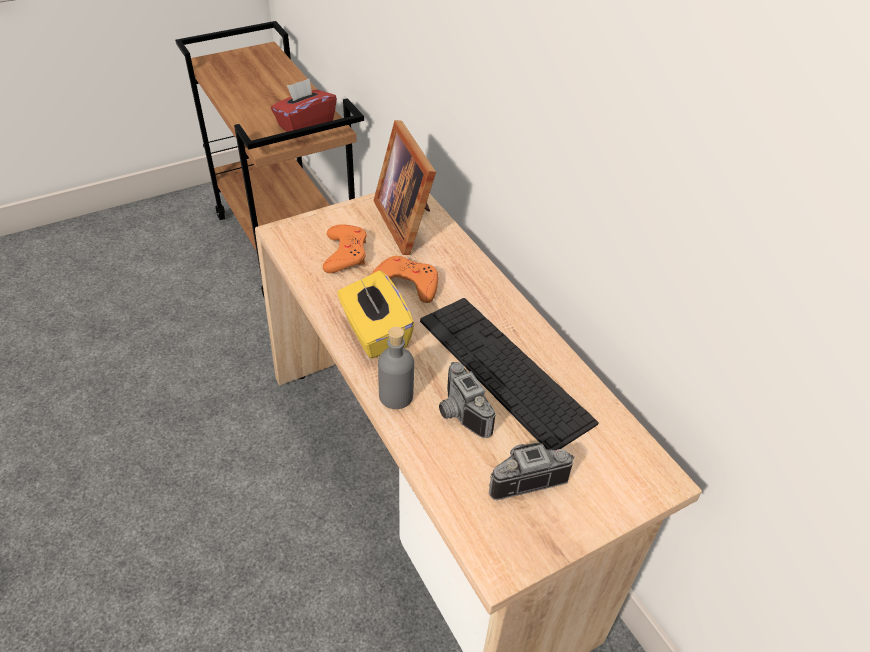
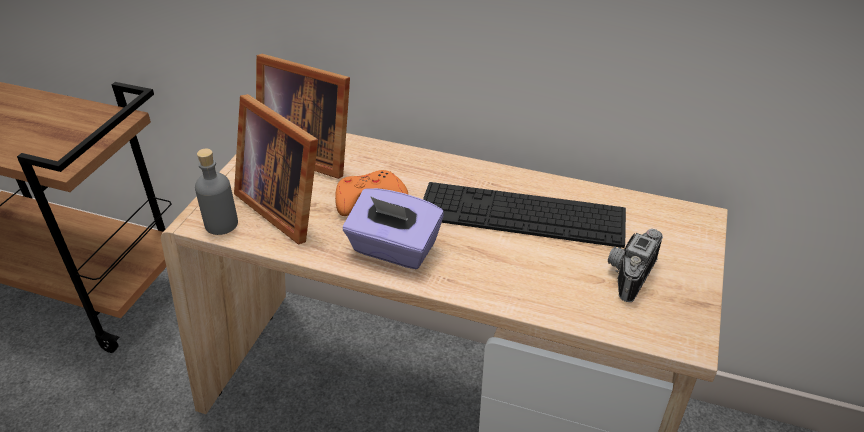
camera: 40 degrees left, 5 degrees down
red tissue box [271,79,337,132] -> none
orange game controller [323,224,367,273] -> picture frame [234,94,318,244]
yellow tissue box [337,270,415,359] -> purple tissue box [343,188,444,269]
grey bottle [378,327,414,409] -> grey bottle moved to [195,148,238,235]
camera [439,362,495,438] -> none

